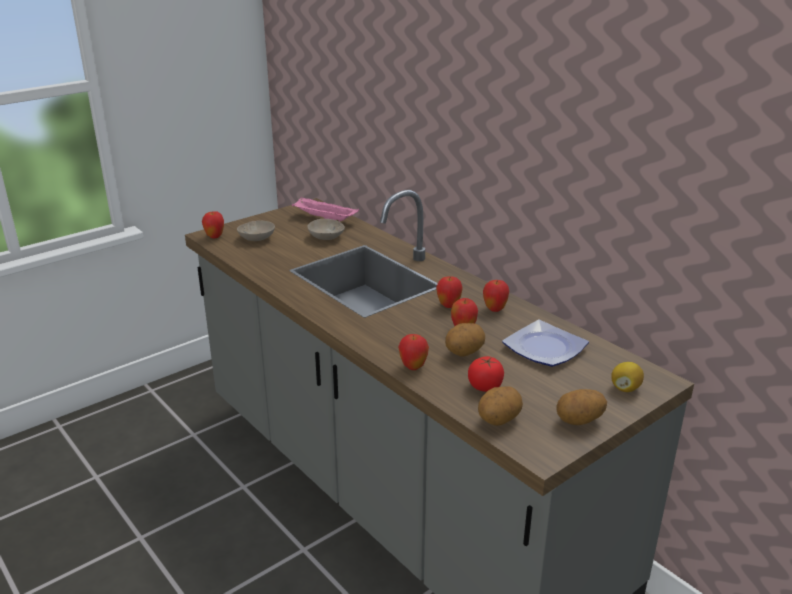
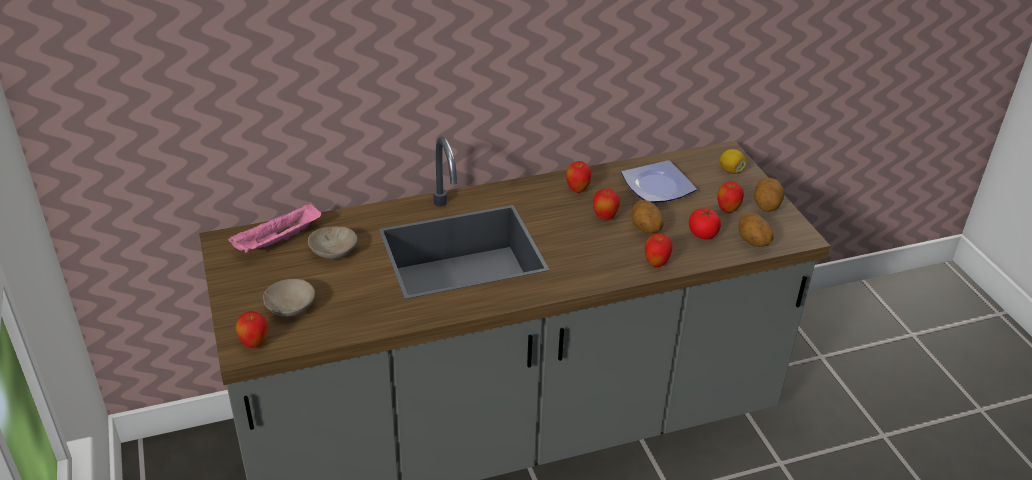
camera: 70 degrees left, 10 degrees up
apple [436,276,463,308] -> apple moved to [717,181,744,213]

